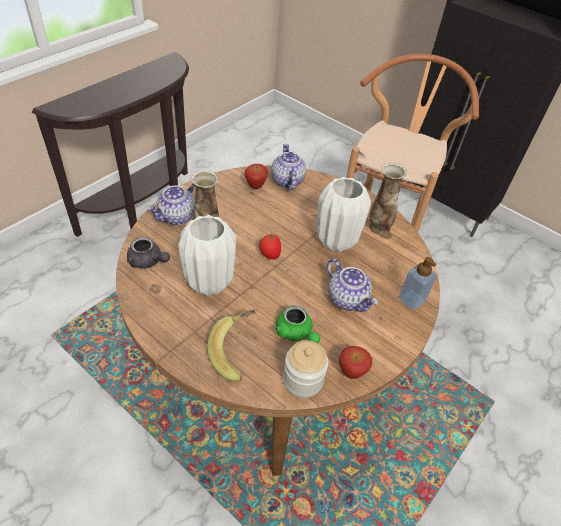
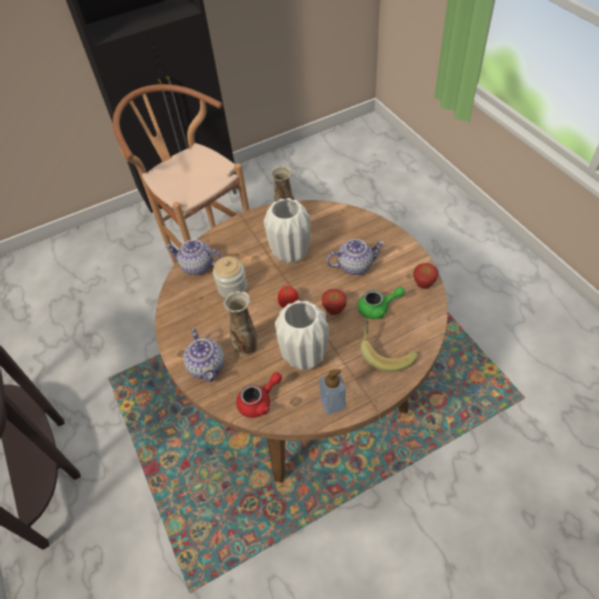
camera: 60 degrees left, 5 degrees up
grey teapot [127,237,170,269] -> red teapot [236,372,282,418]
apple [245,164,268,189] -> apple moved to [322,289,347,315]
jar [283,340,328,398] -> jar moved to [213,256,247,298]
soap dispenser [398,257,437,310] -> soap dispenser moved to [319,369,346,415]

